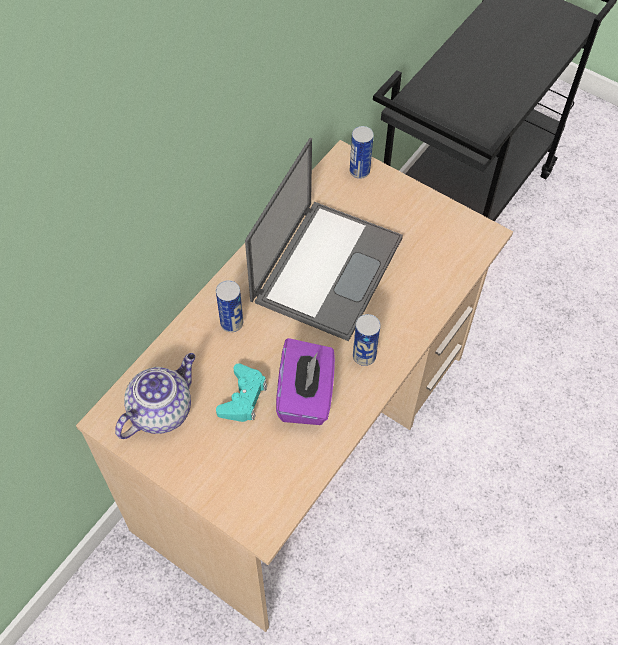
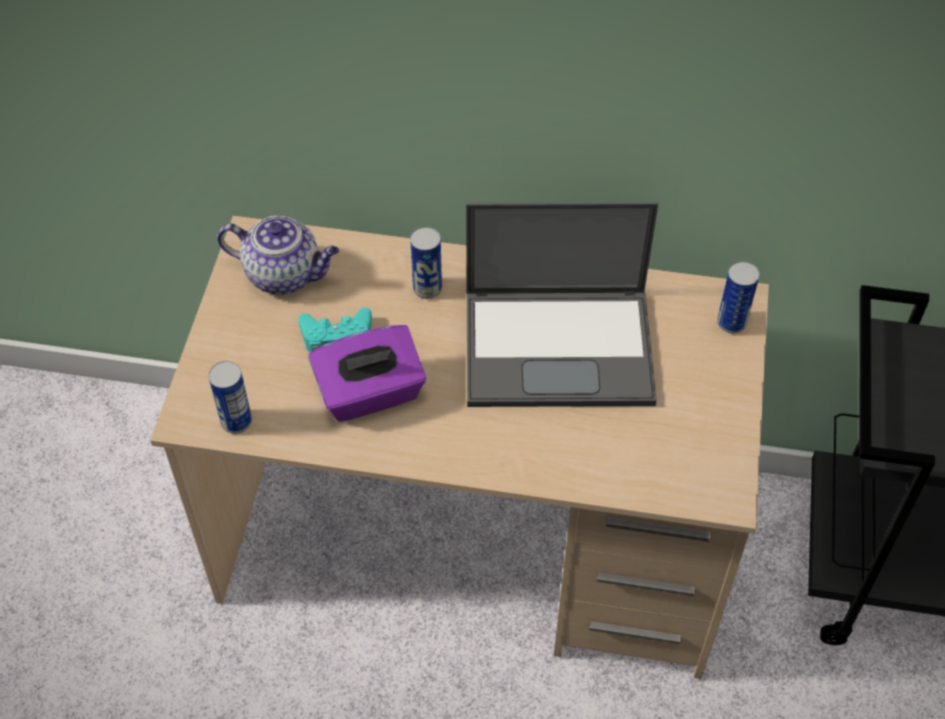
camera: 65 degrees right, 5 degrees down
can [353,314,381,366] -> can moved to [208,361,252,434]

